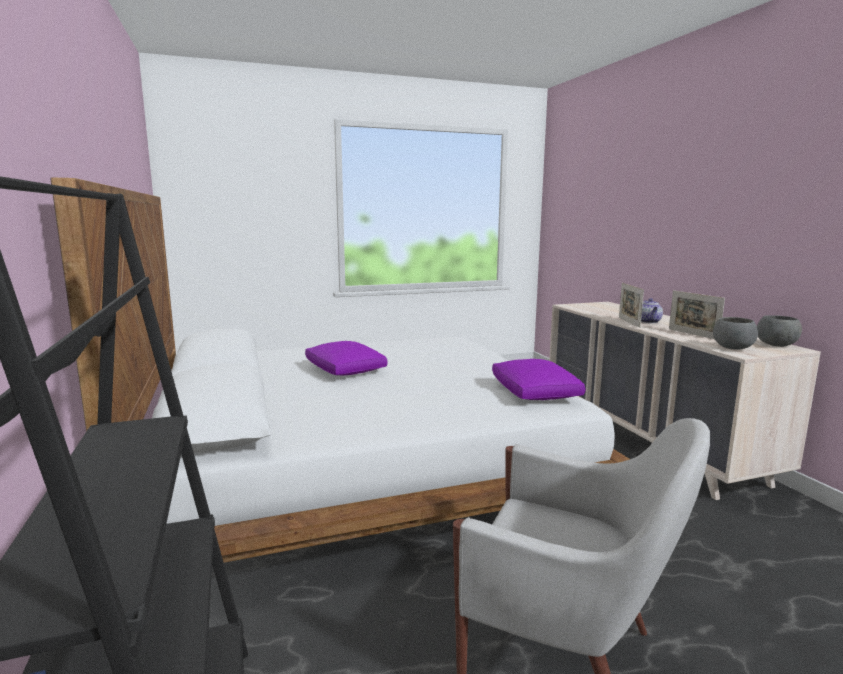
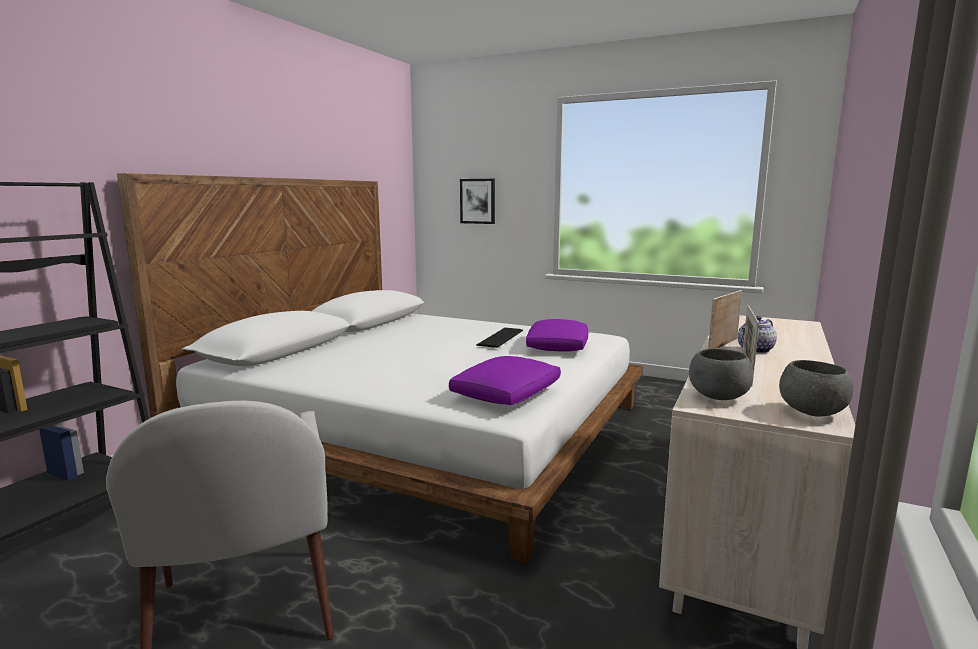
camera: 45 degrees right, 0 degrees up
purple pillow [305,341,387,376] -> purple pillow moved to [526,319,588,352]
none -> picture [460,179,495,224]
none -> keyboard [476,328,523,348]

